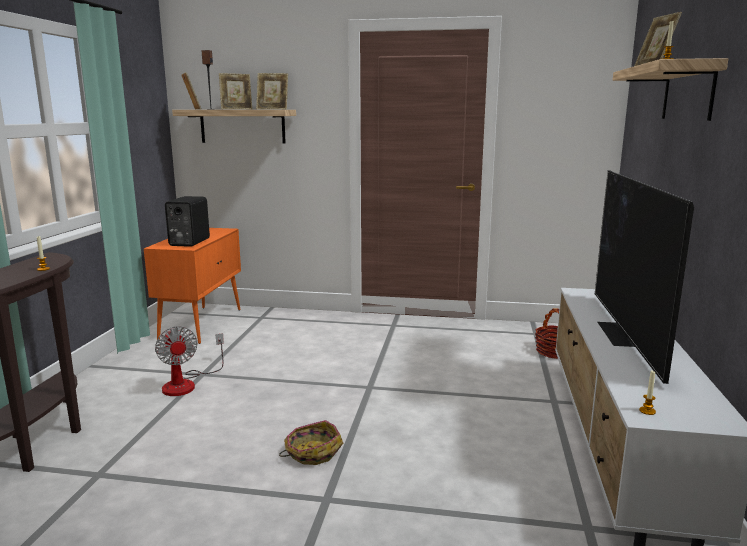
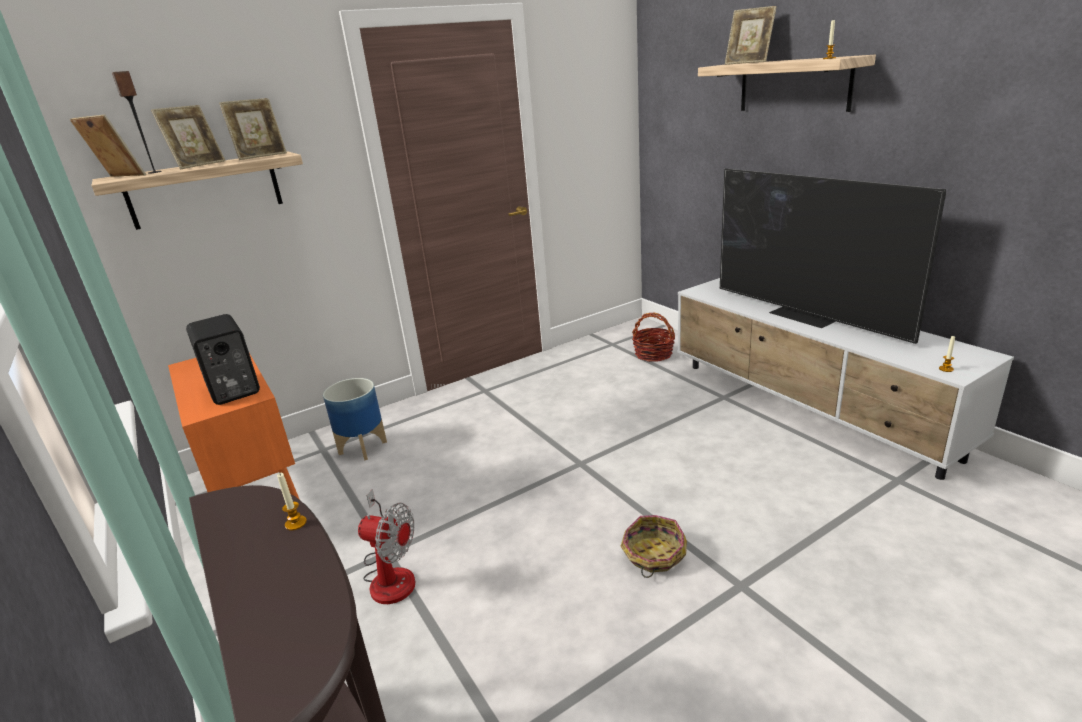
camera: 40 degrees left, 10 degrees up
none -> planter [323,378,387,460]

